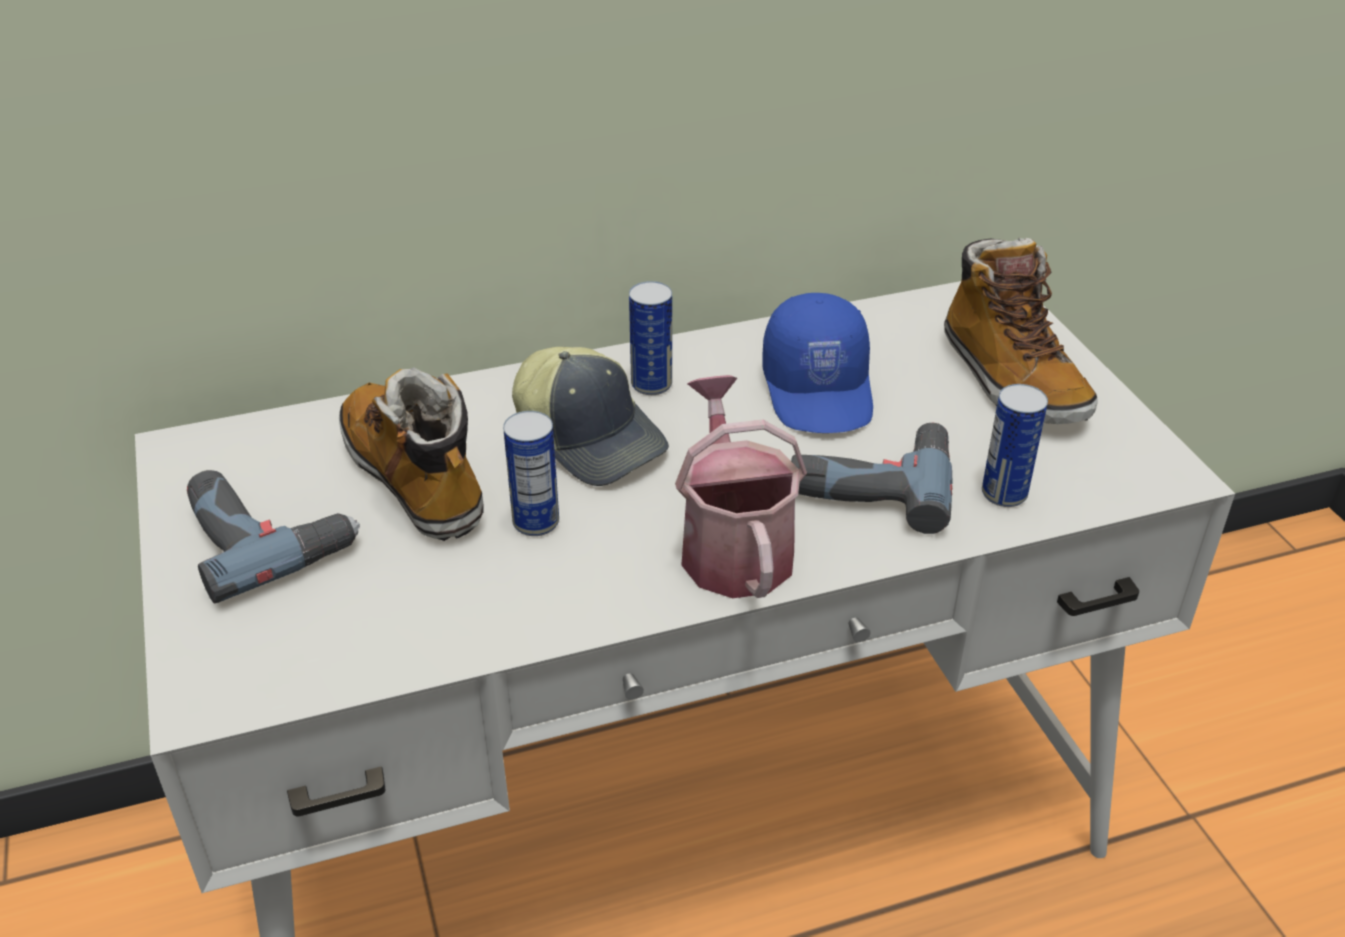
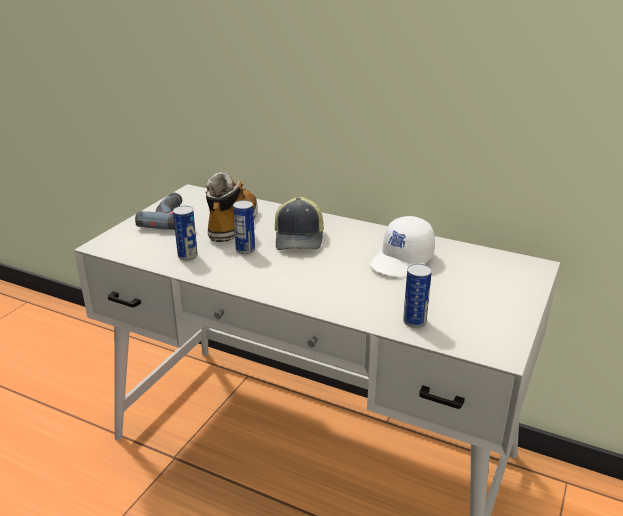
camera: 45 degrees right, 10 degrees down
can [629,281,672,395] -> can moved to [173,206,198,261]
watering can [675,375,807,598] -> none
blue cap [762,293,873,433] -> white cap [370,216,435,278]
power drill [791,422,952,534] -> none
boot [944,237,1098,424] -> none

